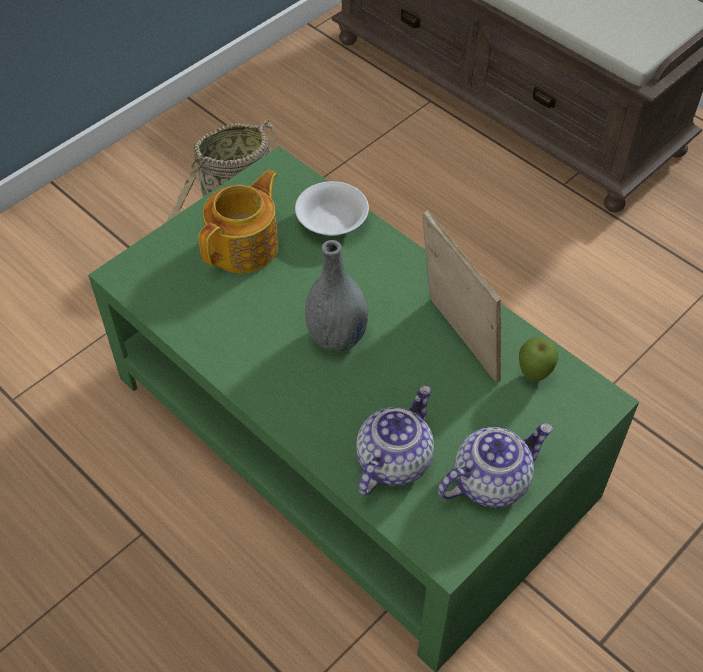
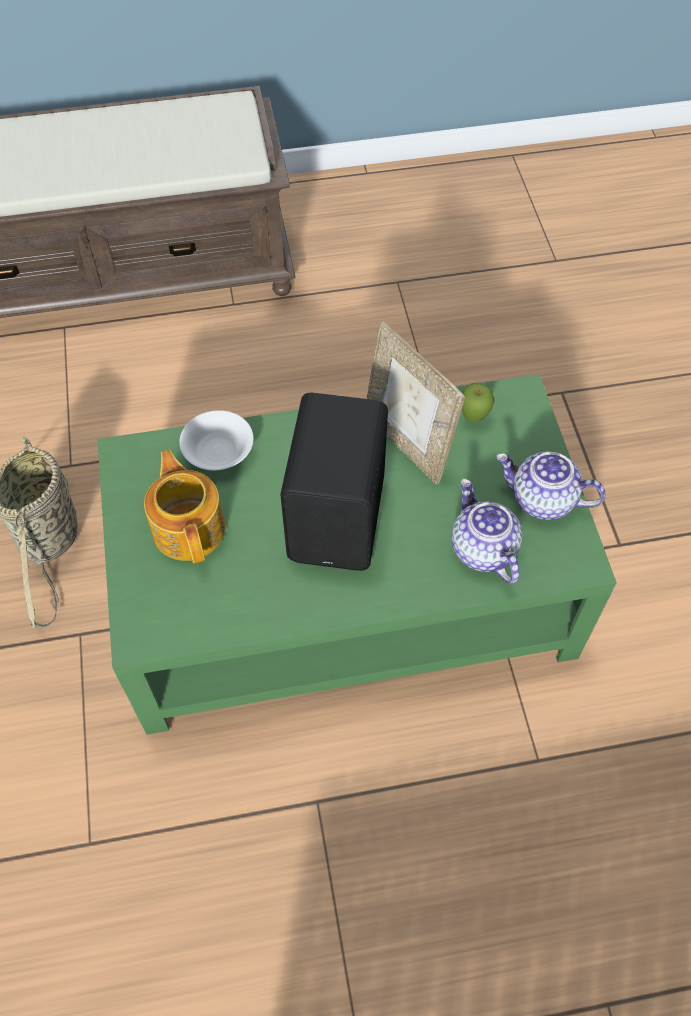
camera: 55 degrees left, 5 degrees up
grey vase [305,240,368,351] -> black speaker [280,393,388,571]
picture frame [423,210,501,383] -> picture frame turned 135 degrees counterclockwise [366,322,465,485]
teapot [437,423,553,507] -> teapot turned 75 degrees counterclockwise [496,452,605,520]

